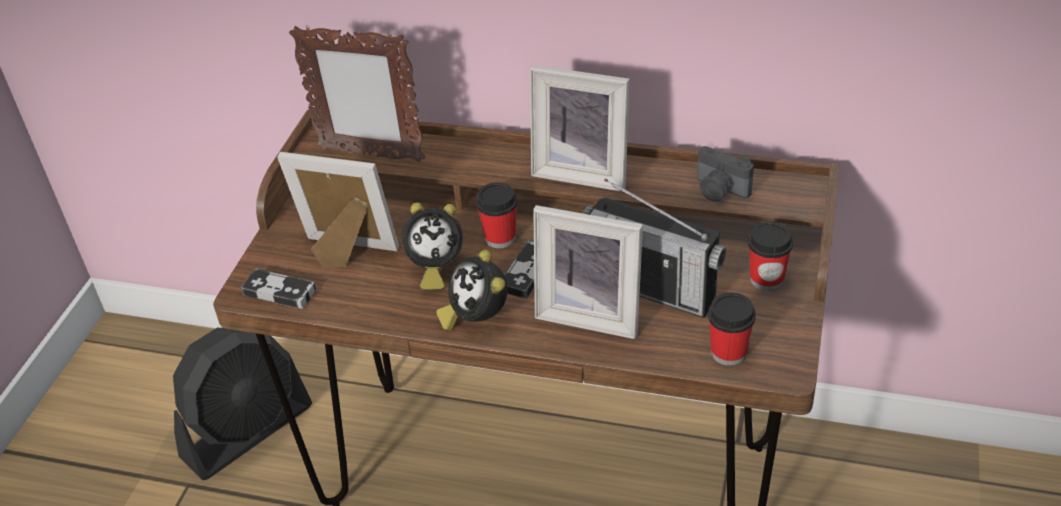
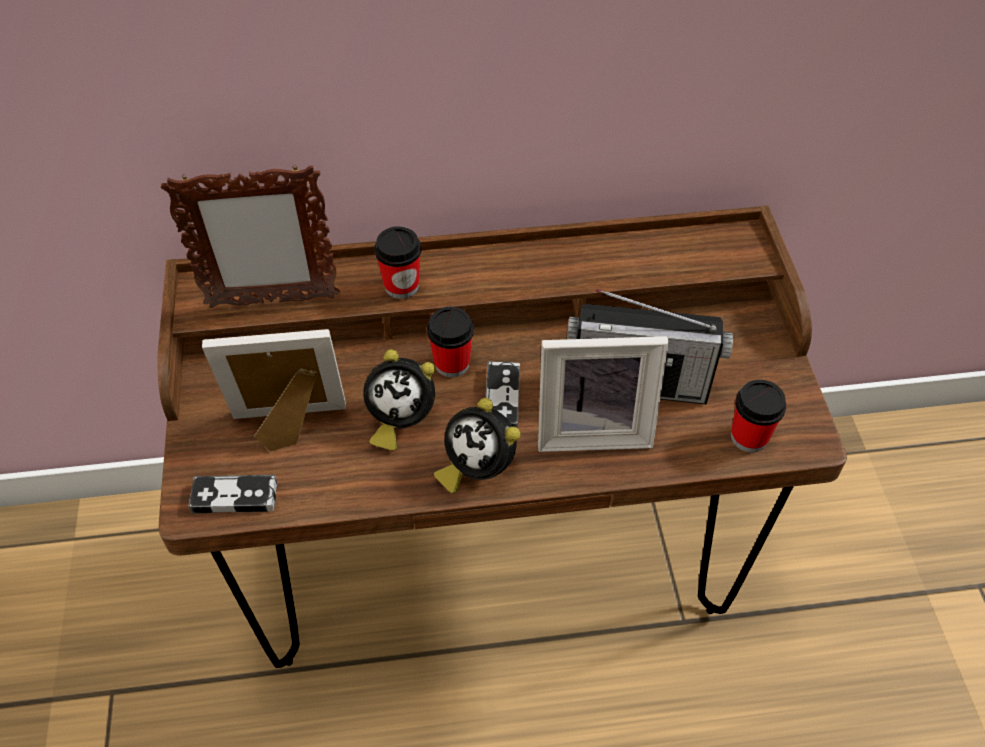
camera: 25 degrees left, 10 degrees up
black fan [173,328,312,480] -> none
alarm clock [402,202,463,290] -> alarm clock turned 45 degrees clockwise [363,349,435,451]
picture frame [530,65,630,192] -> none
camera [697,146,754,202] -> none
cup [748,222,793,291] -> cup moved to [375,226,421,299]

